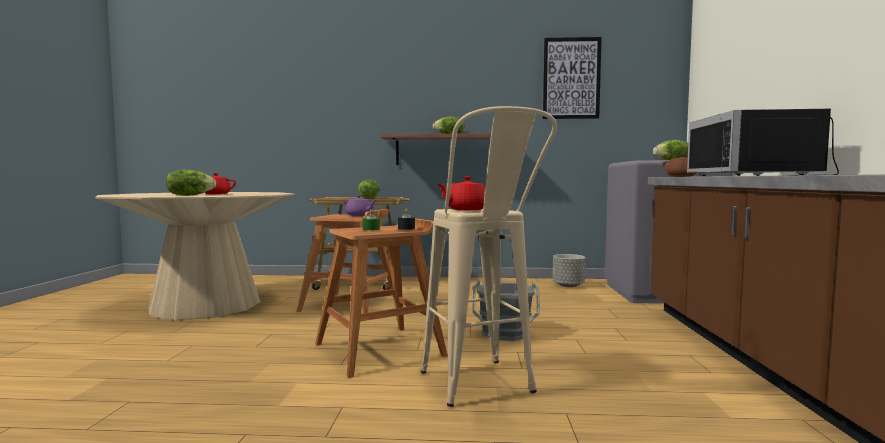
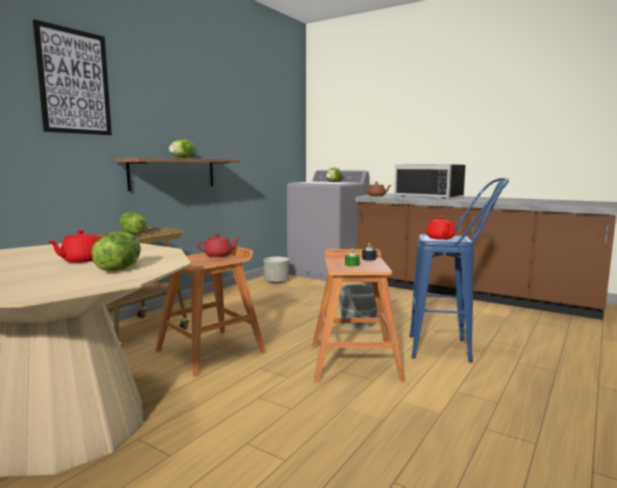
camera: 60 degrees left, 5 degrees up
purple teapot [344,195,376,216] -> red teapot [197,234,240,257]
beige stool [421,106,557,407] -> blue stool [410,177,509,363]
picture [543,37,602,119] -> picture moved to [33,19,112,135]

